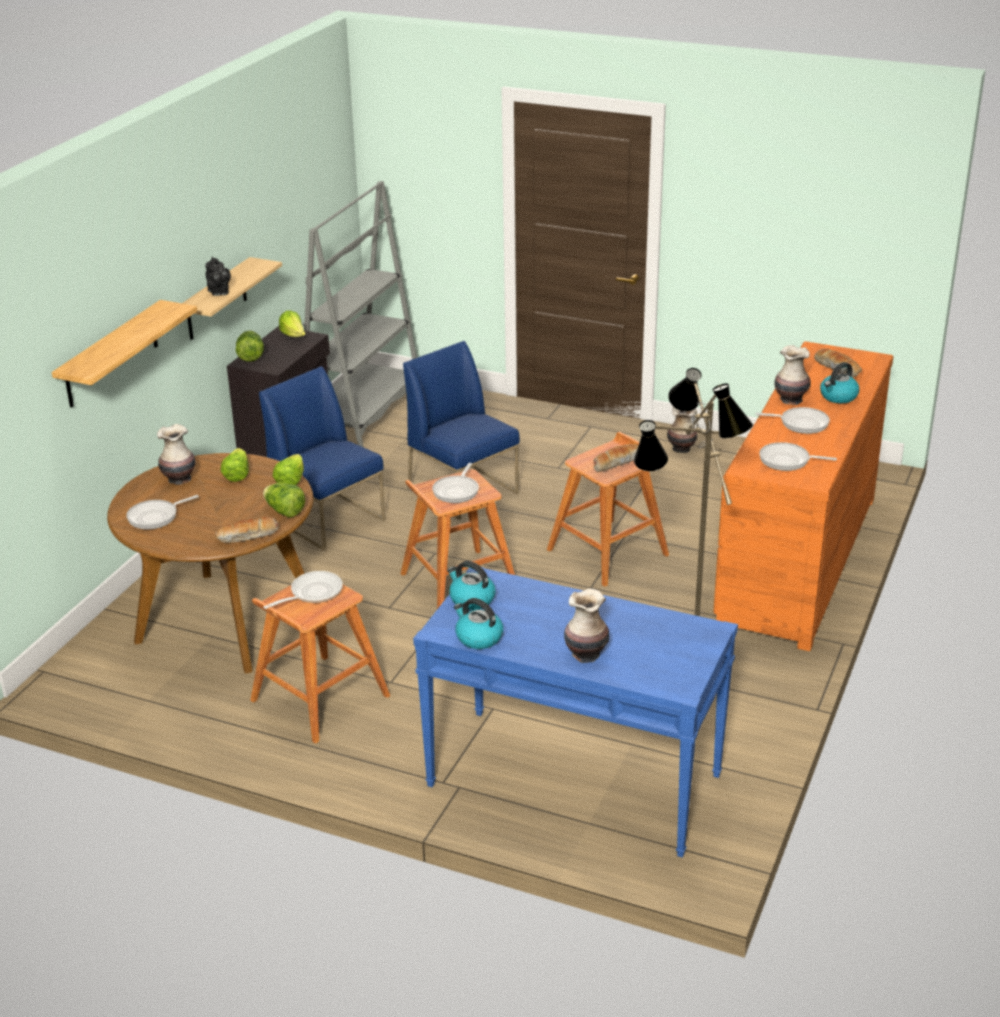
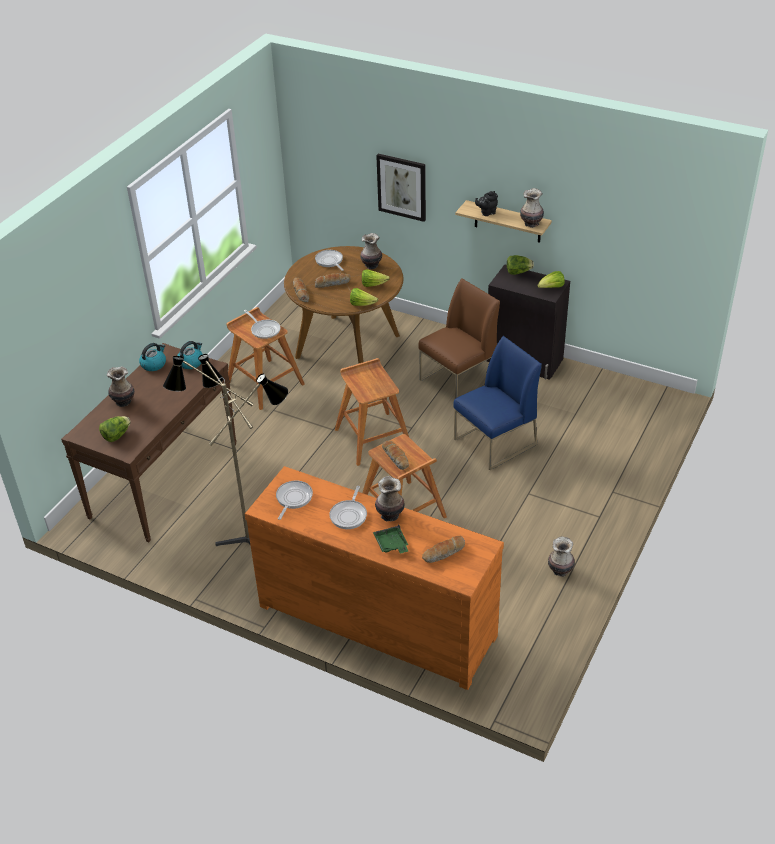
camera: 95 degrees right, 10 degrees up
shelf [52,300,197,407] -> picture [376,154,426,222]
blue chair [259,366,386,551] -> brown chair [419,278,500,398]
lettuce [263,483,305,518] -> lettuce moved to [99,416,131,442]
grey bookcase [303,181,417,447] -> none
blue console table [413,567,738,858] -> brown console table [61,343,237,542]
frying pan [432,463,479,503] -> none
kettle [820,362,859,403] -> green tray [373,524,408,554]
none -> bread [315,273,350,288]
none -> vase [520,188,544,228]

